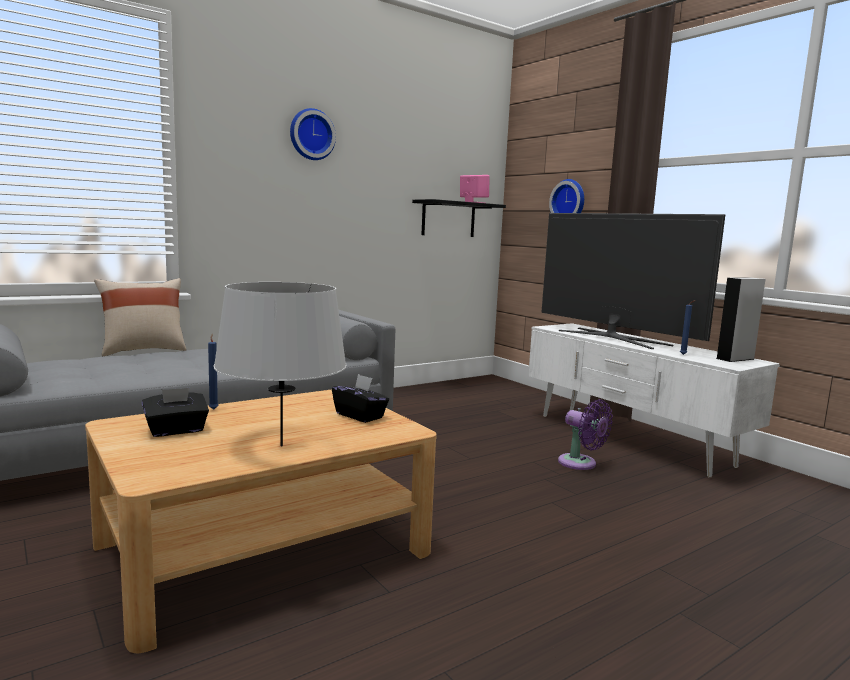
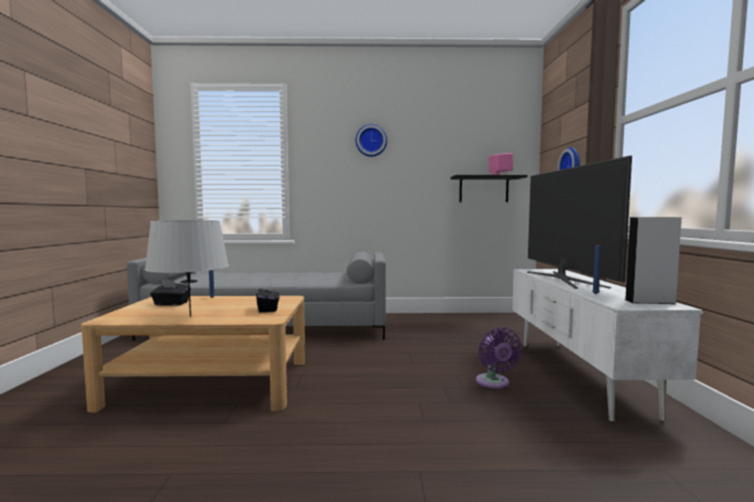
camera: 35 degrees right, 5 degrees down
beige pillow [94,278,186,356] -> none

